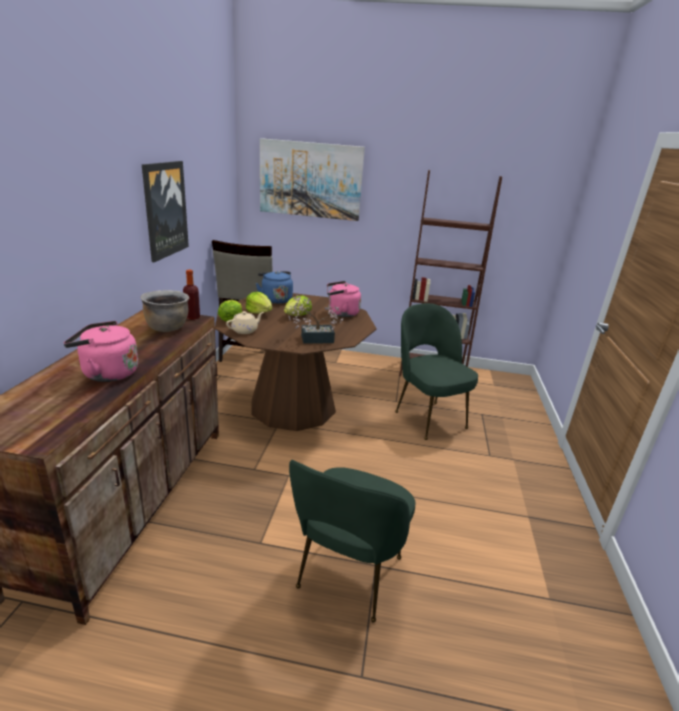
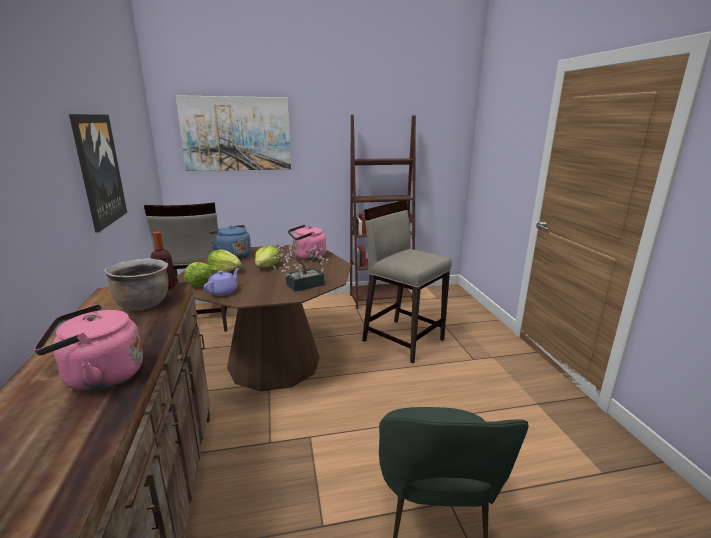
camera: 20 degrees left, 5 degrees down
beige teapot [226,311,264,334] -> purple teapot [204,268,239,296]
green chair [395,303,478,440] -> beige stool [362,200,452,363]

